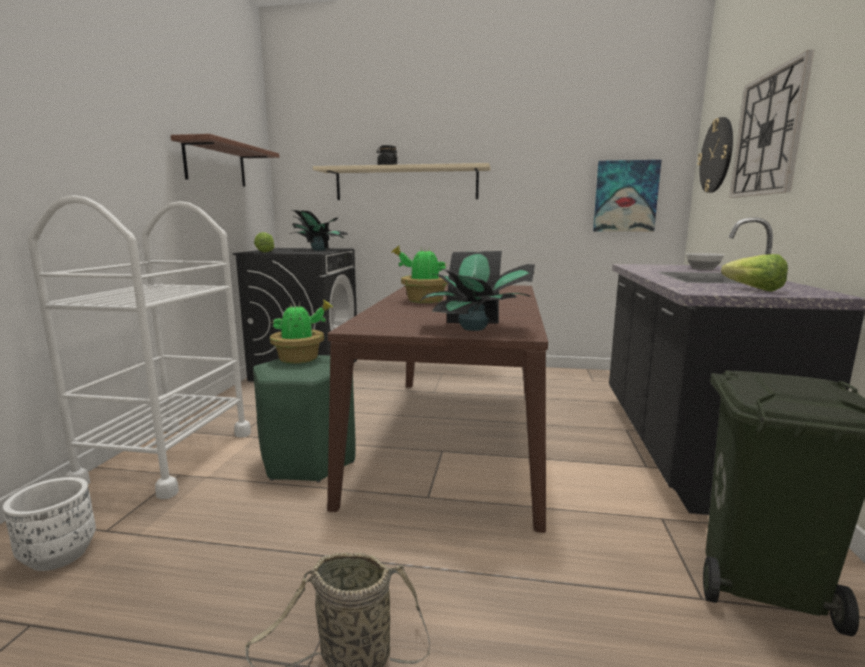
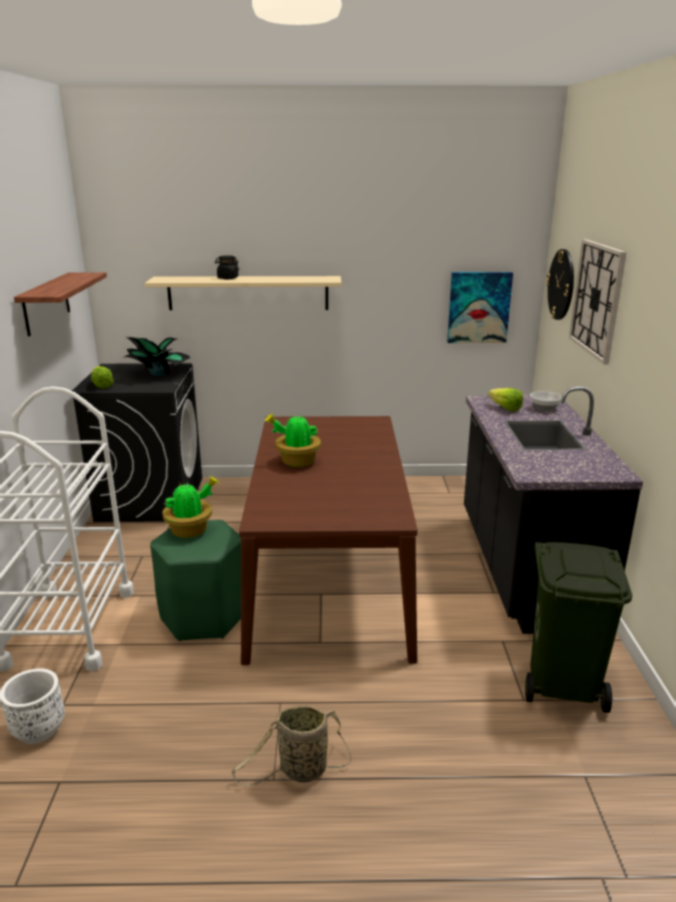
camera: 10 degrees left, 10 degrees up
potted plant [419,251,535,331] -> none
lettuce [721,254,788,292] -> lettuce moved to [488,388,523,412]

